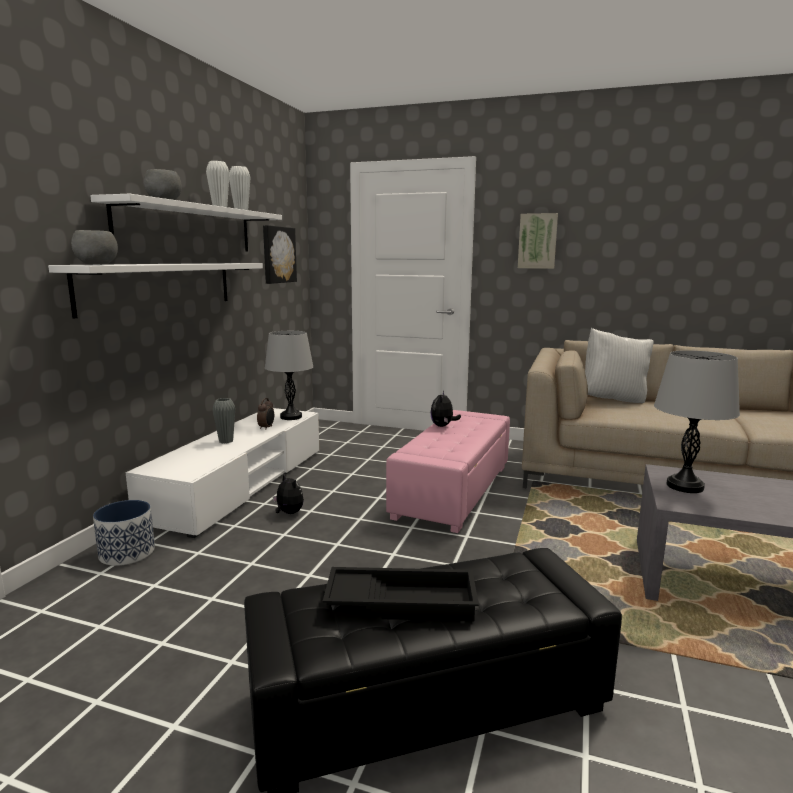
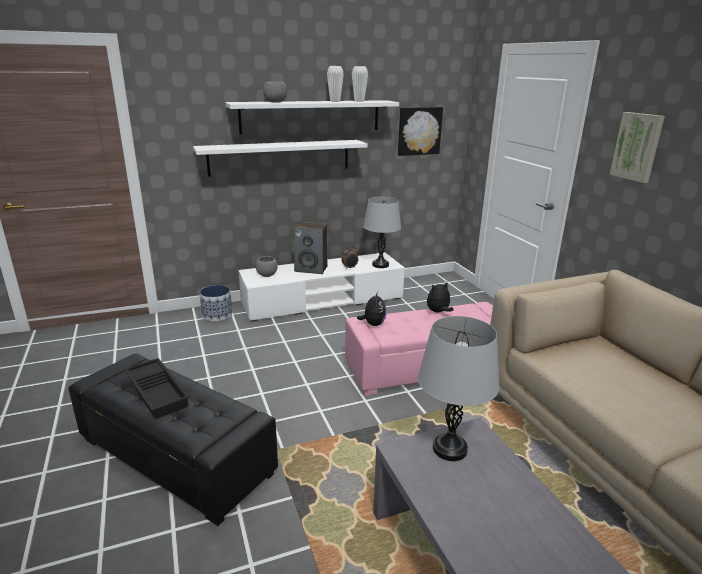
camera: 50 degrees right, 10 degrees up
grey bowl [71,230,118,265] -> grey bowl moved to [256,256,278,277]
grey vase [212,398,235,444] -> speaker [293,222,327,274]
plush toy [273,474,304,514] -> plush toy moved to [357,291,386,326]
white pillow [585,328,654,403] -> none

